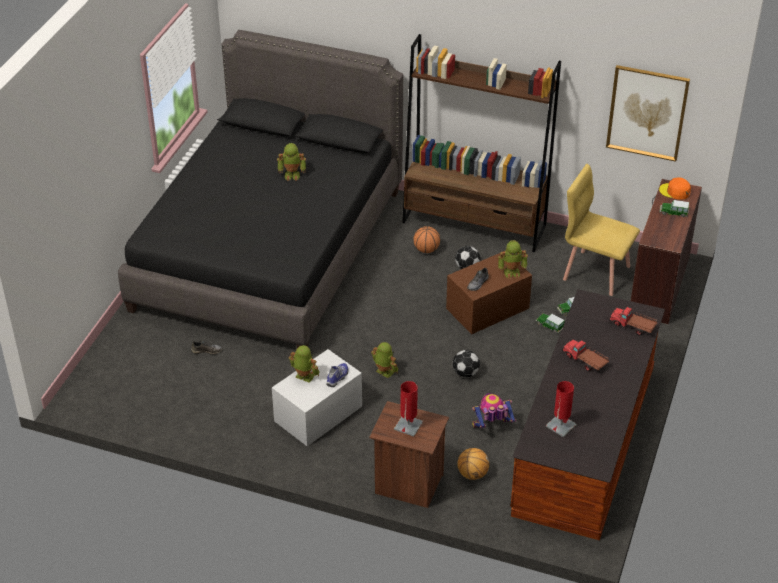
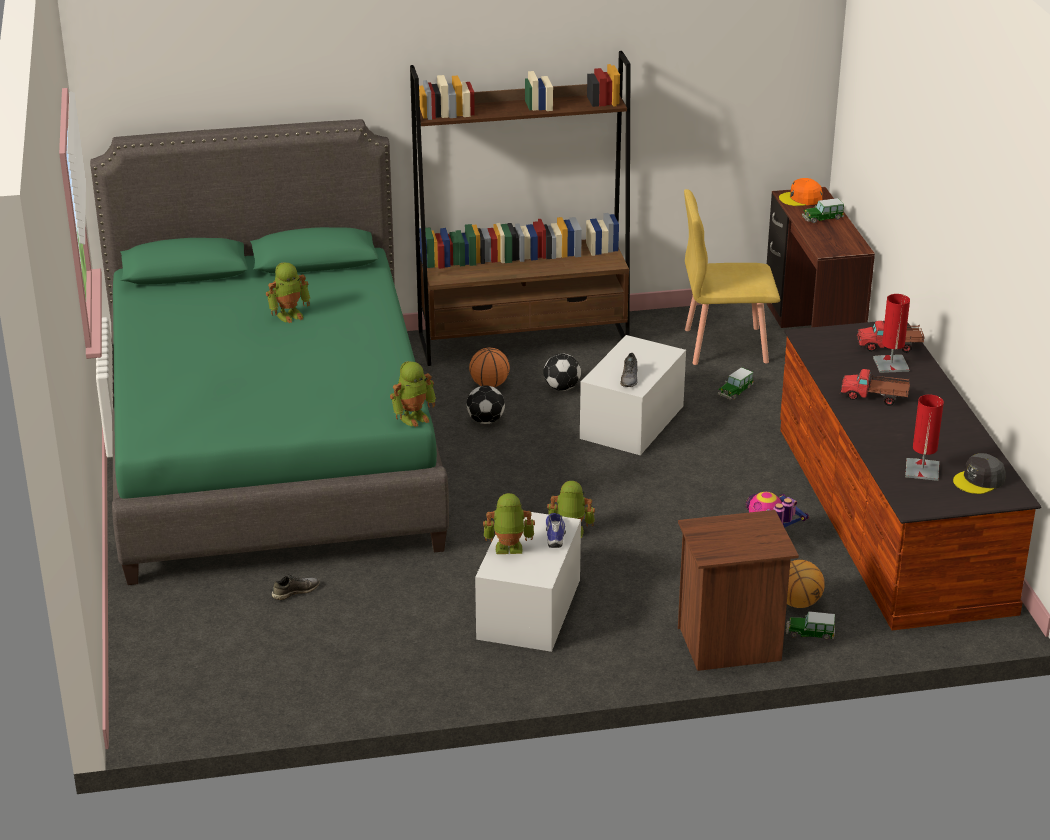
camera: 30 degrees left, 10 degrees down
black bed [118,30,403,348] -> green bed [90,119,449,585]
red table lamp [394,381,423,437] -> red table lamp moved to [873,294,910,373]
brown storage box [446,251,532,334] -> white storage box [580,335,686,455]
football [453,350,480,377] -> football moved to [466,386,505,424]
toy robot [498,240,528,279] -> toy robot moved to [390,361,436,427]
toy car [536,313,565,333] -> toy car moved to [786,611,835,640]
picture [606,65,690,162] -> none
none -> grey cap [953,453,1006,494]

